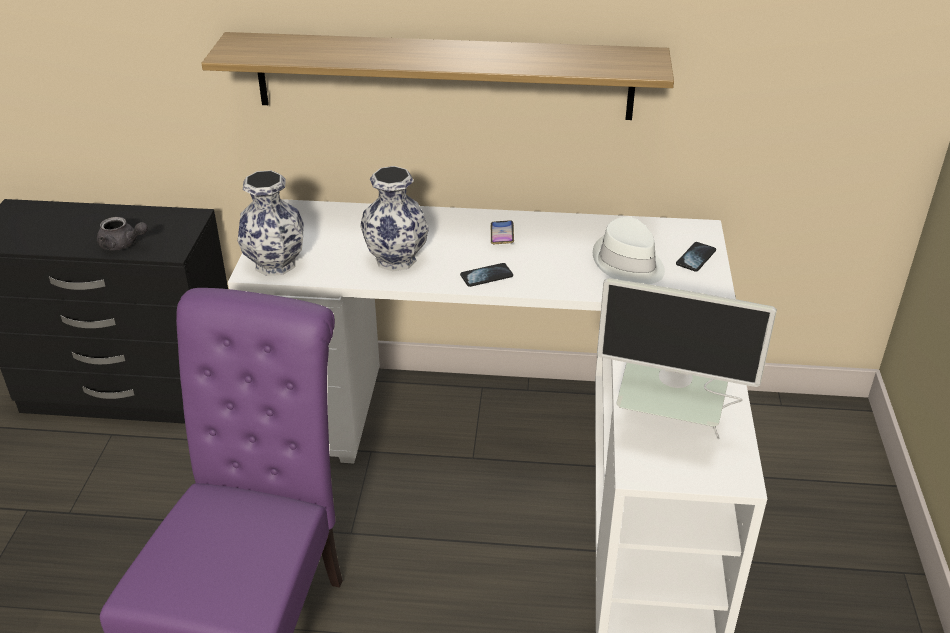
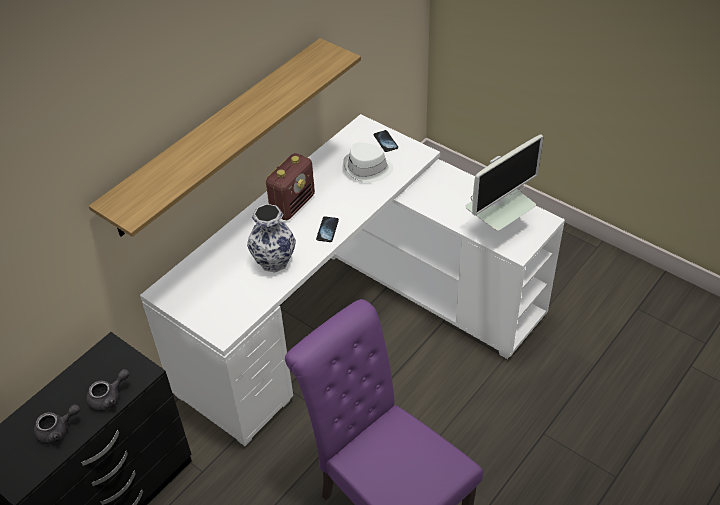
camera: 55 degrees left, 10 degrees up
vase [238,170,303,276] -> none
phone [490,220,514,244] -> radio [266,153,315,220]
none -> grey teapot [34,404,80,444]

